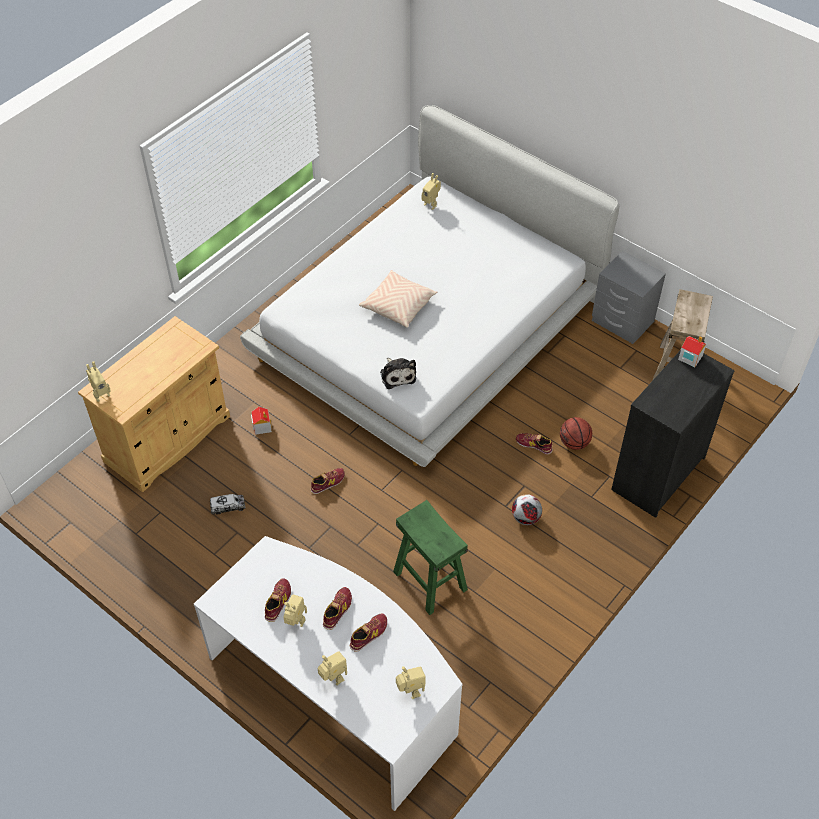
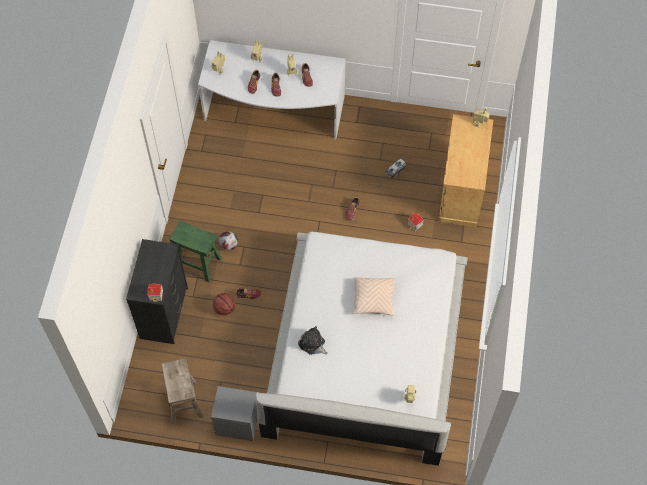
camera: 150 degrees right, 10 degrees up
plush toy [380,358,416,389] -> plush toy moved to [298,326,327,355]
green stool [393,500,468,615] -> green stool moved to [170,220,222,282]

